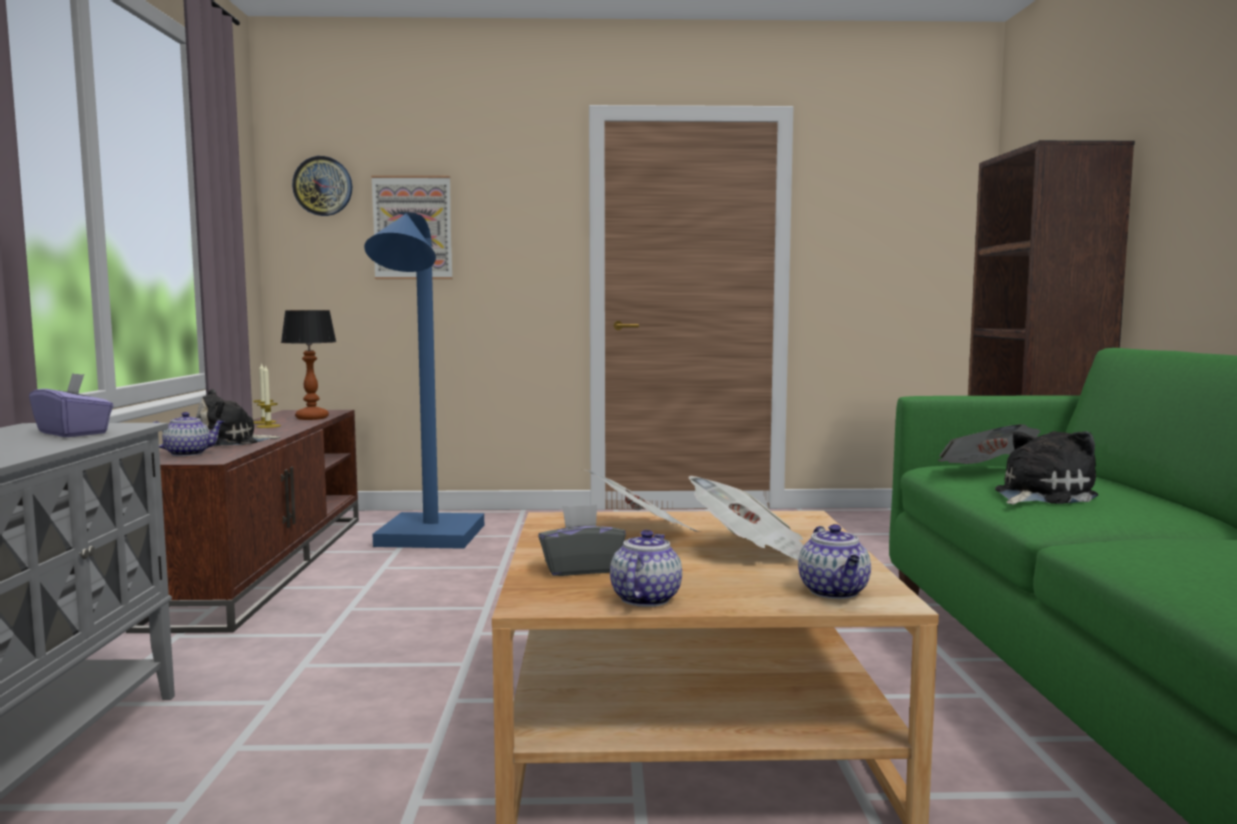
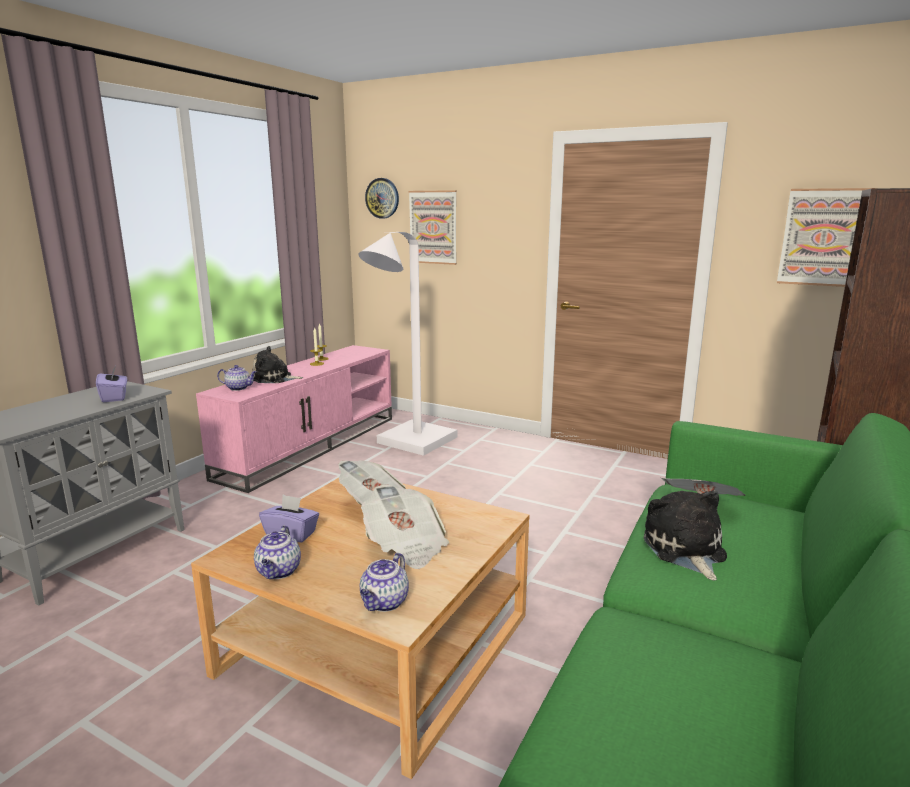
camera: 30 degrees right, 10 degrees up
brown tv stand [126,410,359,633] -> pink tv stand [196,345,392,493]
table lamp [281,310,336,420] -> none
blue floor lamp [364,212,484,549] -> white floor lamp [358,232,457,456]
grey tissue box [538,504,626,576] -> purple tissue box [259,495,319,543]
teapot [610,530,682,607] -> teapot turned 135 degrees clockwise [254,525,301,579]
plush toy [995,431,1098,505] -> plush toy turned 90 degrees counterclockwise [643,490,727,580]
none -> picture [777,188,872,287]

